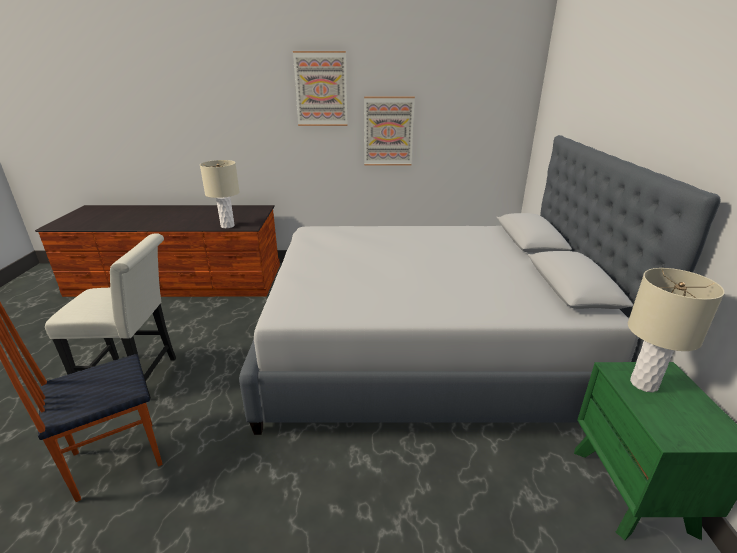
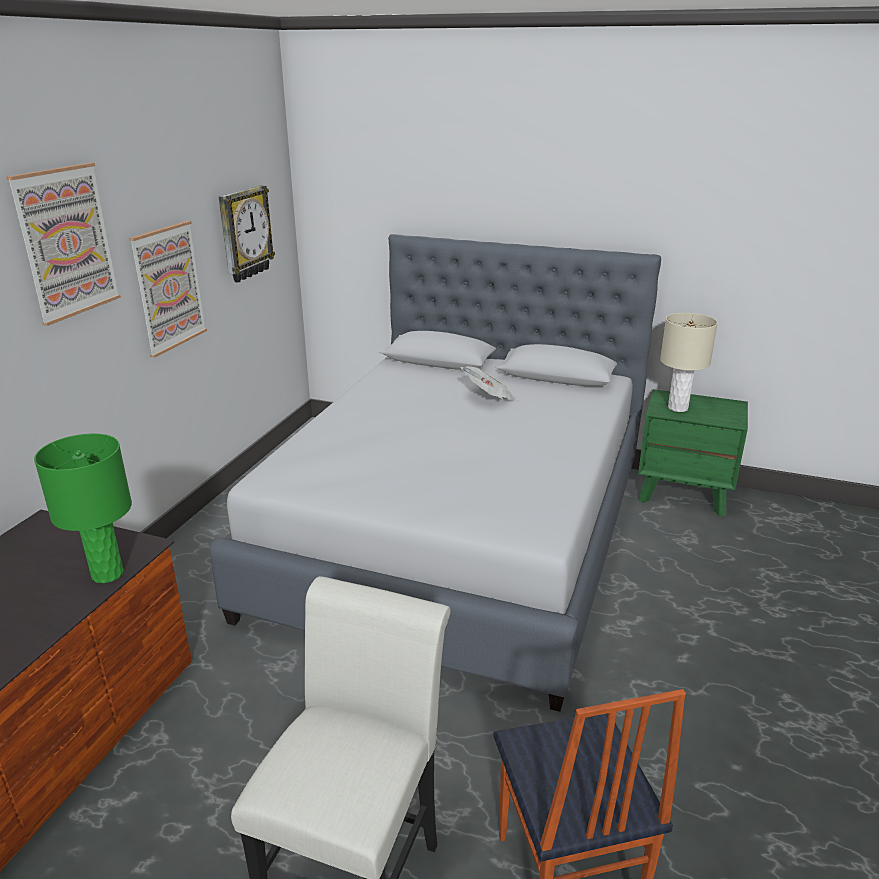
camera: 70 degrees left, 0 degrees up
beige table lamp [200,160,240,228] -> green table lamp [34,433,132,583]
none -> wall clock [219,185,275,282]
none -> newspaper [460,366,518,401]

